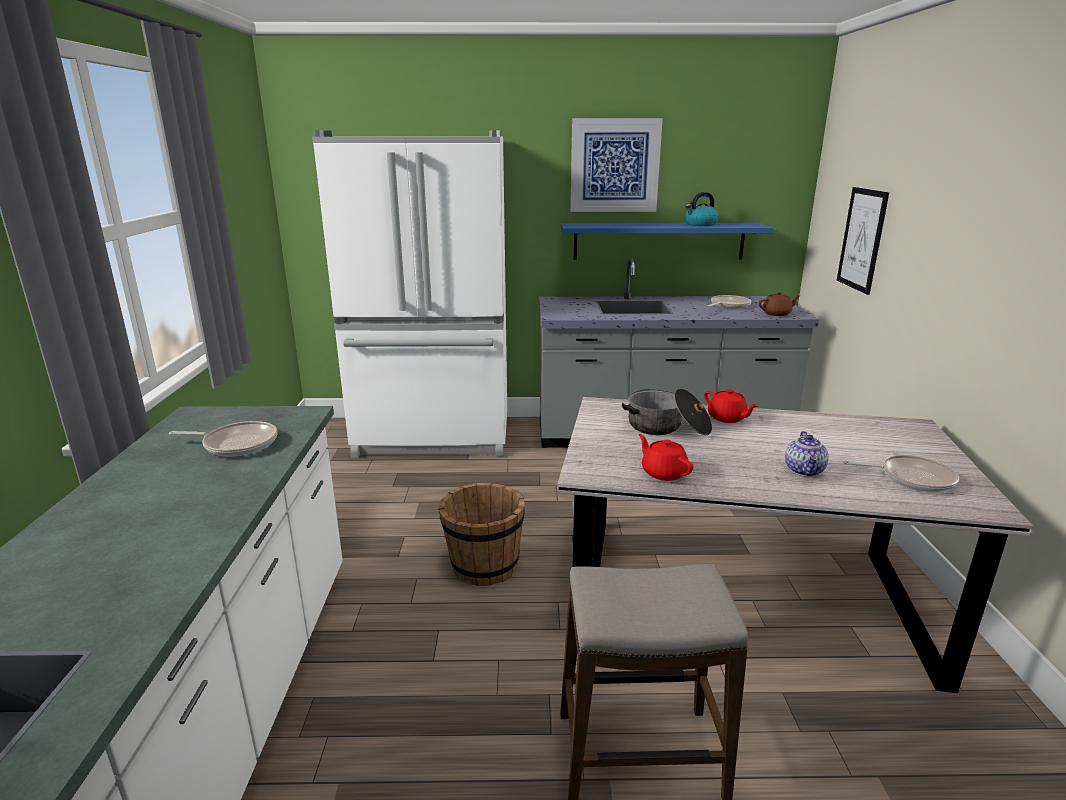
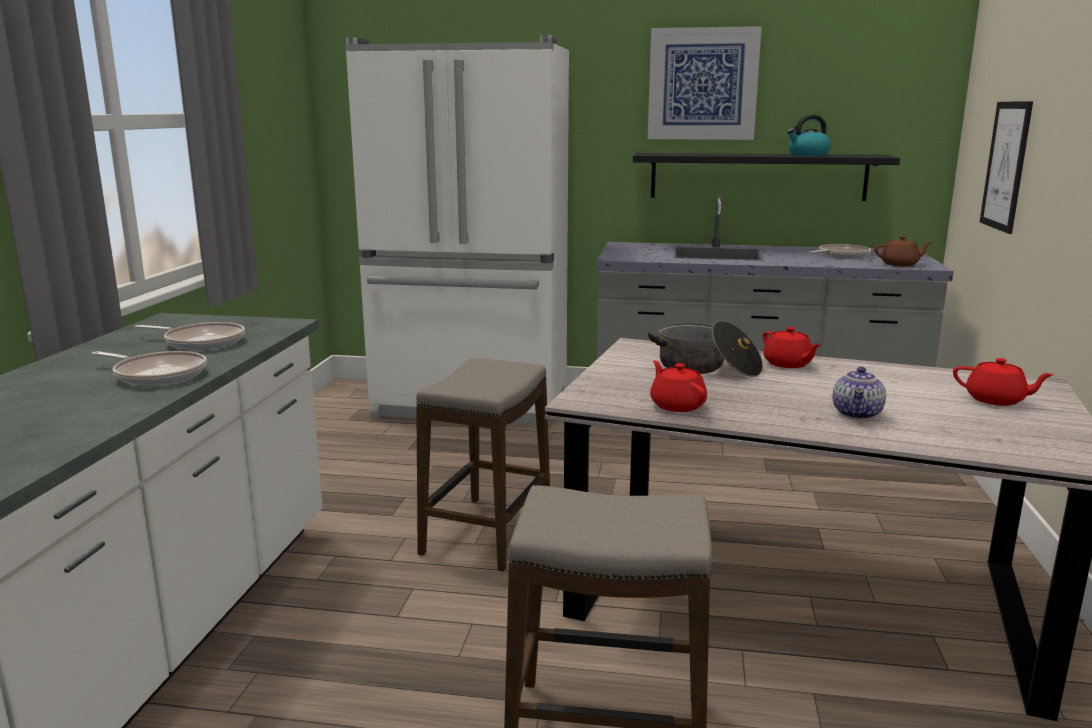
camera: 10 degrees right, 5 degrees down
brown bucket [438,483,525,586] -> stool [416,358,550,572]
blue shelf [561,223,773,260] -> black shelf [633,153,900,201]
frying pan [844,455,959,492] -> frying pan moved to [92,351,207,386]
none -> red teapot [953,358,1055,406]

